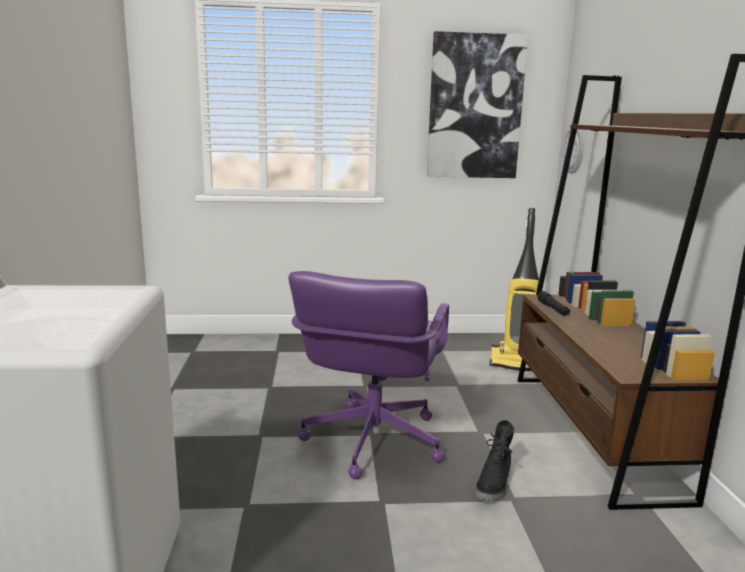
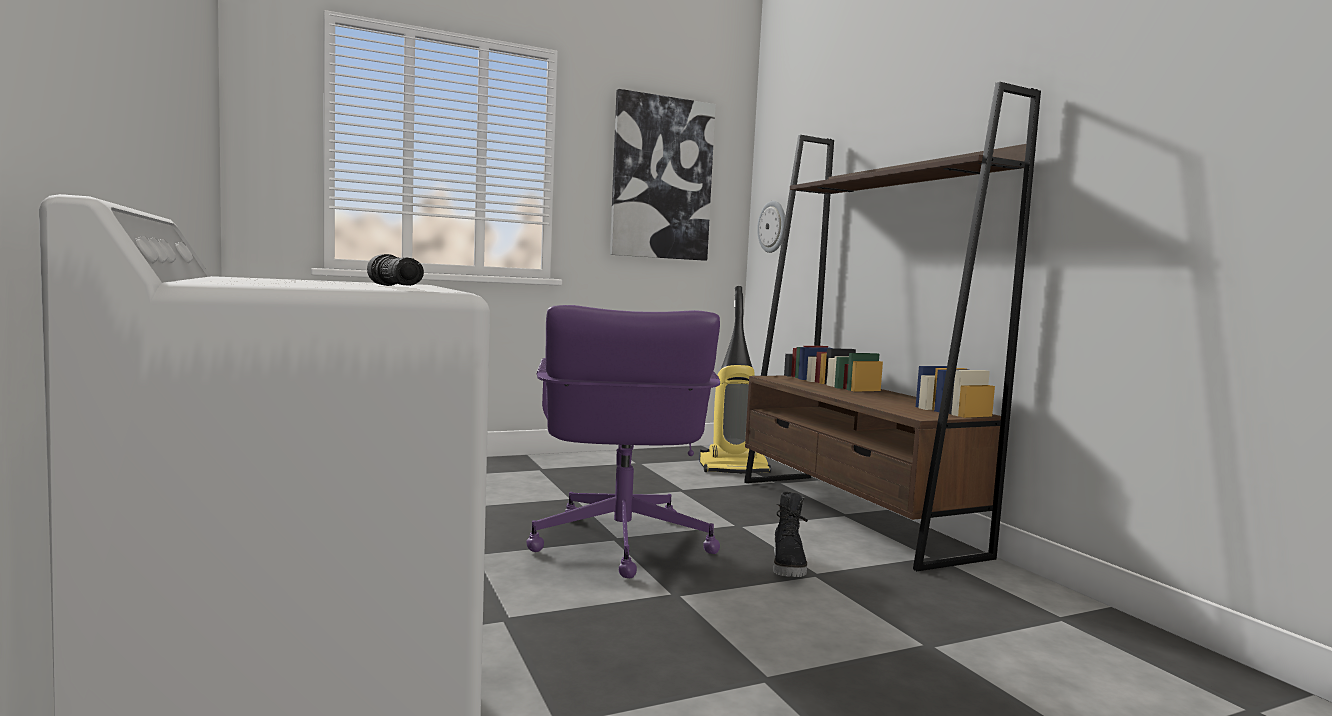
camera: 20 degrees left, 10 degrees down
black flashlight [537,291,570,316] -> black flashlight moved to [367,254,424,286]

